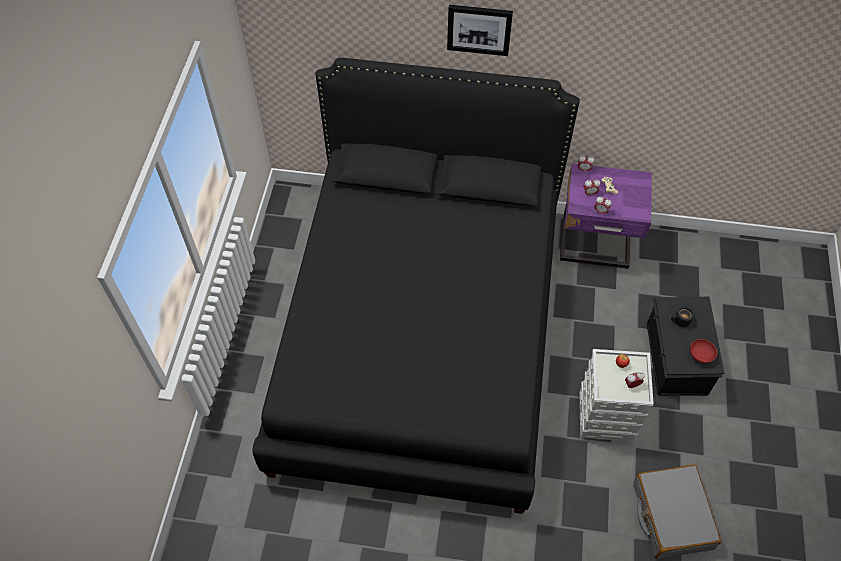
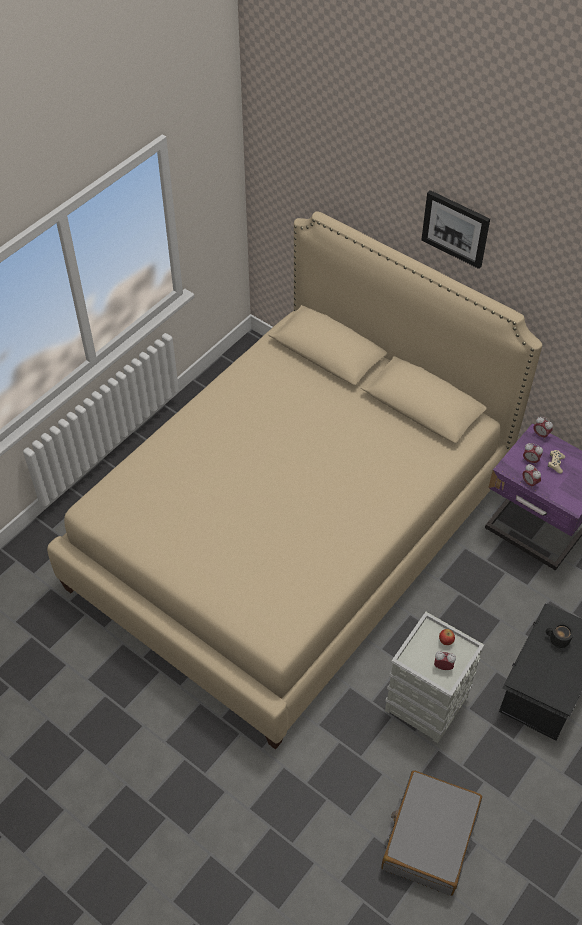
camera: 30 degrees right, 5 degrees down
black bed [252,58,580,514] -> beige bed [47,212,542,750]
red bowl [690,339,717,364] -> none

